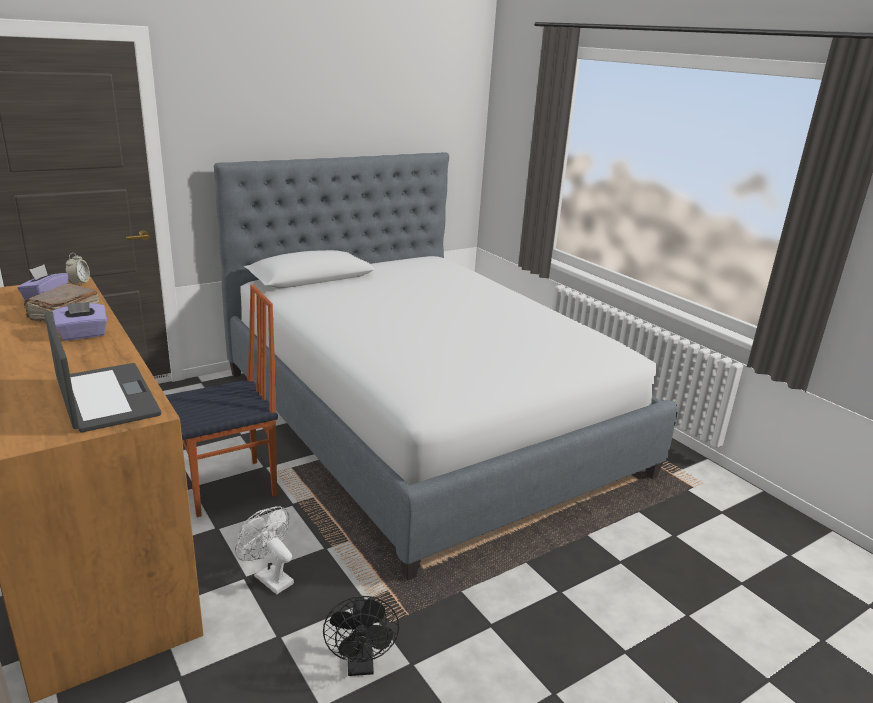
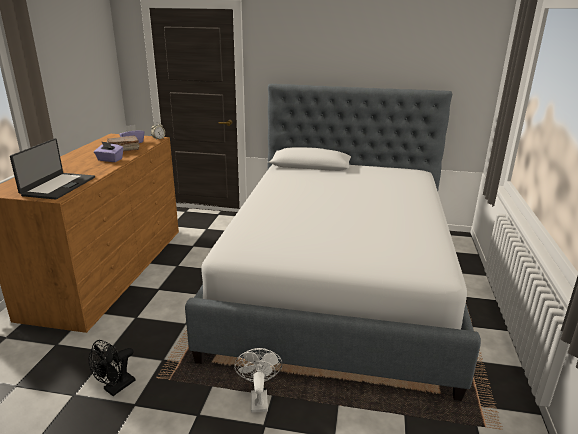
camera: 45 degrees right, 0 degrees up
chair [166,284,278,517] -> none
white fan [235,506,294,595] -> white fan moved to [234,348,282,413]

